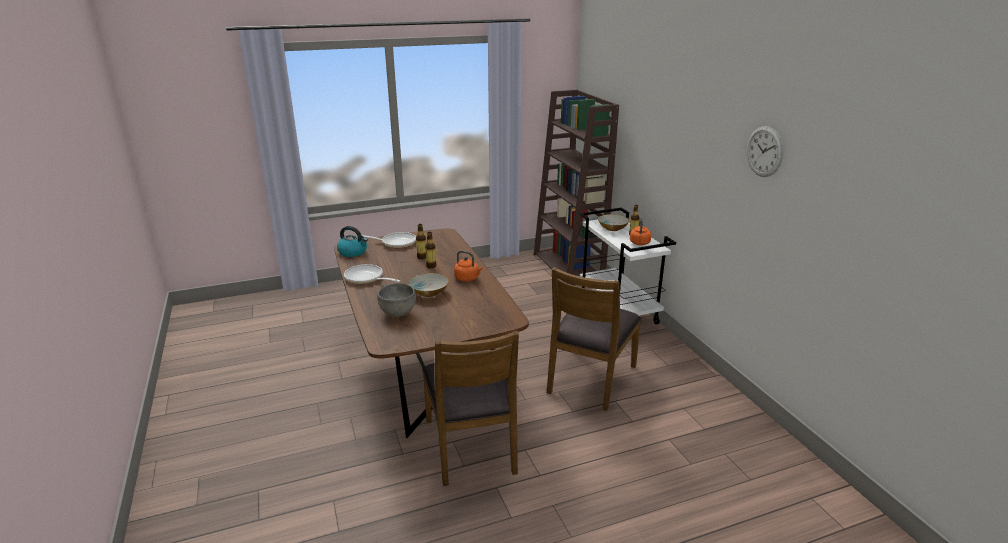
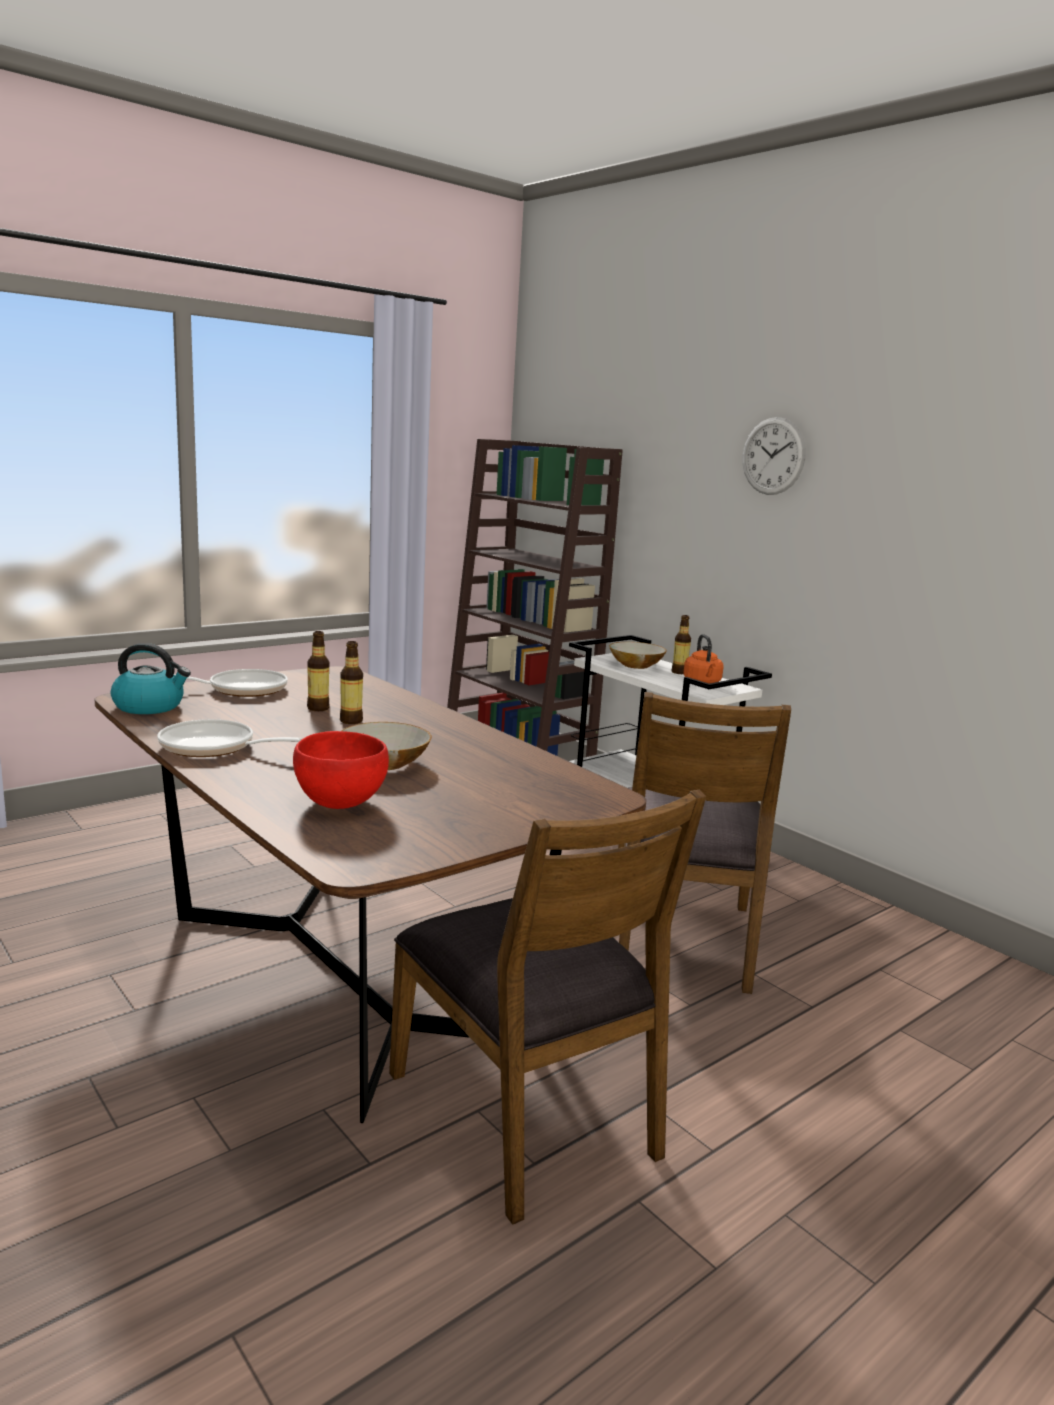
camera: 20 degrees left, 10 degrees down
grey bowl [377,283,416,317] -> red bowl [293,731,389,809]
orange kettle [454,251,483,282] -> none
wall clock [746,126,784,177] -> wall clock moved to [742,417,806,495]

